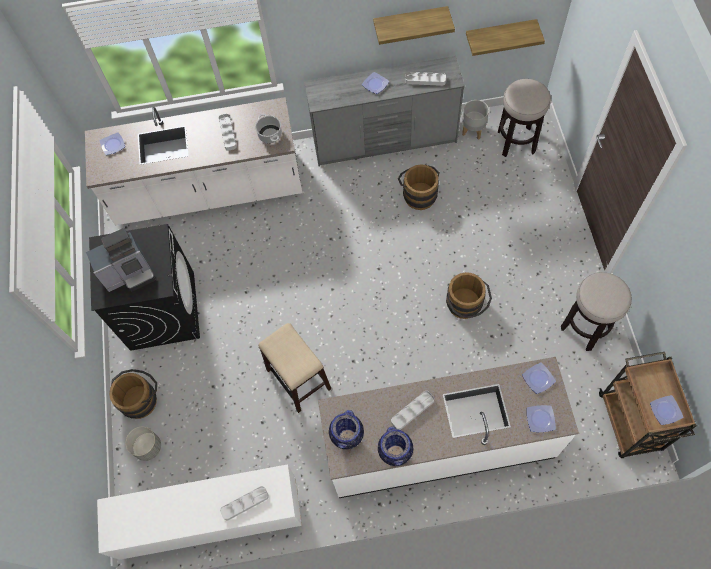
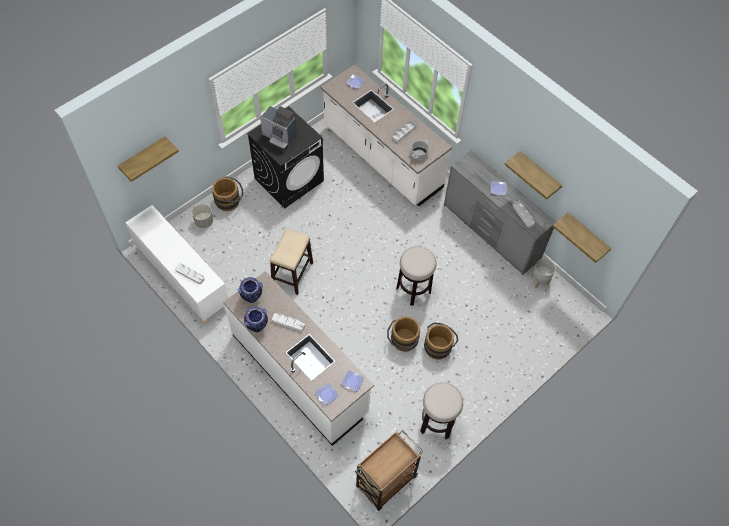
camera: 50 degrees right, 5 degrees down
brown bucket [398,164,440,210] -> brown bucket moved to [424,323,459,360]
stool [498,79,551,157] -> stool moved to [396,246,436,306]
plate [650,395,683,425] -> none
none -> shelf [118,136,179,182]

